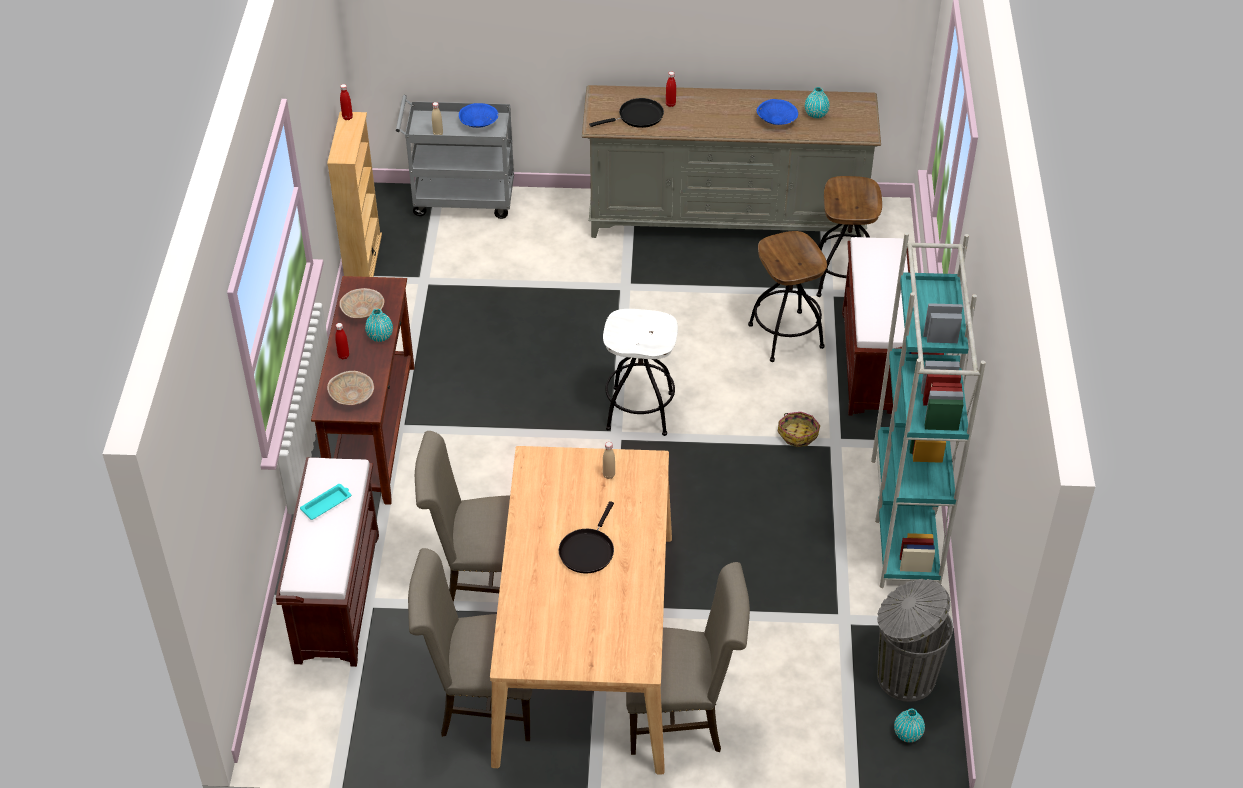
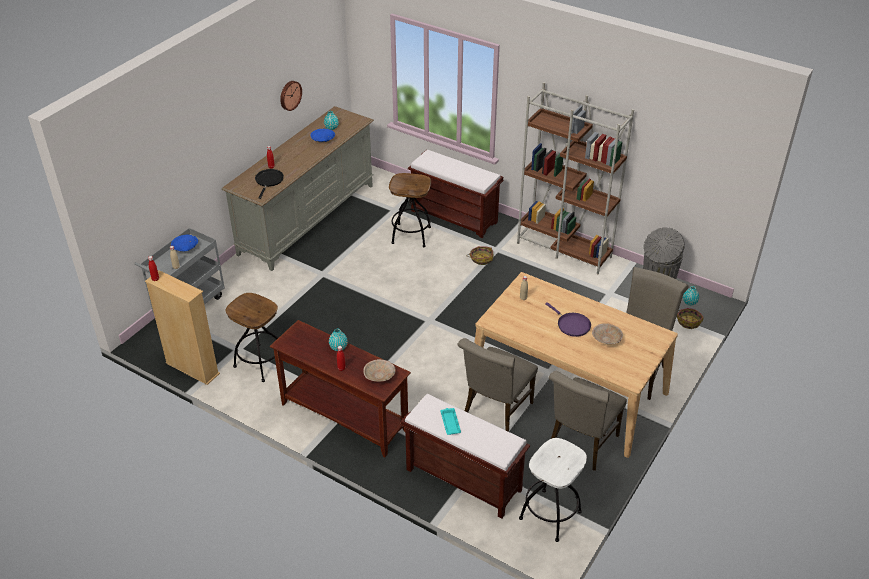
camera: 60 degrees left, 5 degrees down
beige bowl [339,288,385,319] -> beige bowl moved to [592,323,623,344]
black frying pan [559,501,614,574] -> purple frying pan [545,302,591,337]
white stool [603,309,678,436] -> white stool moved to [519,438,587,542]
brown stool [817,176,882,297] -> brown stool moved to [225,293,278,382]
turquoise bookcase [871,232,986,588] -> brown bookcase [517,82,634,274]
none -> wall clock [280,81,302,111]
none -> basket [677,308,704,329]

